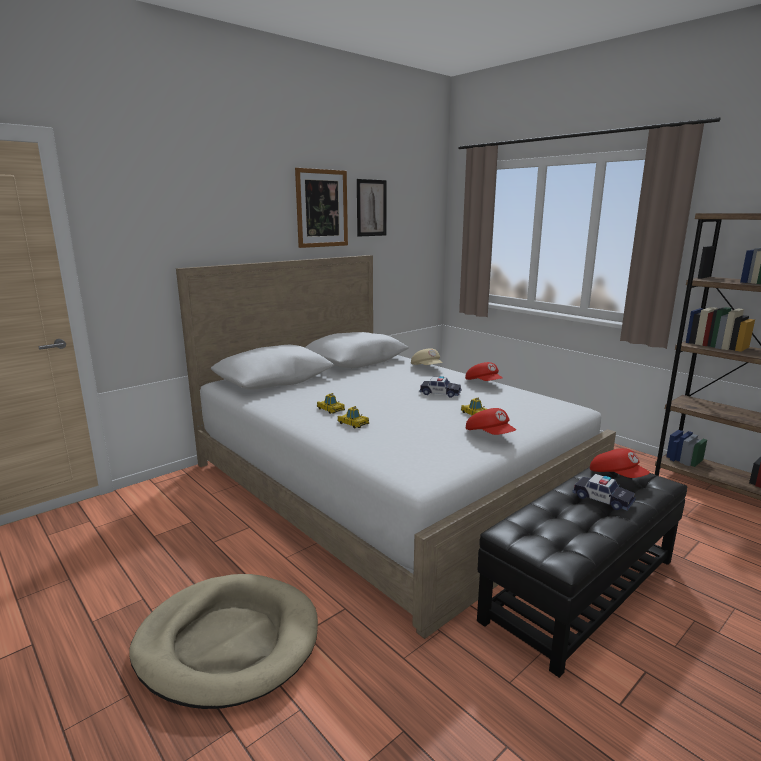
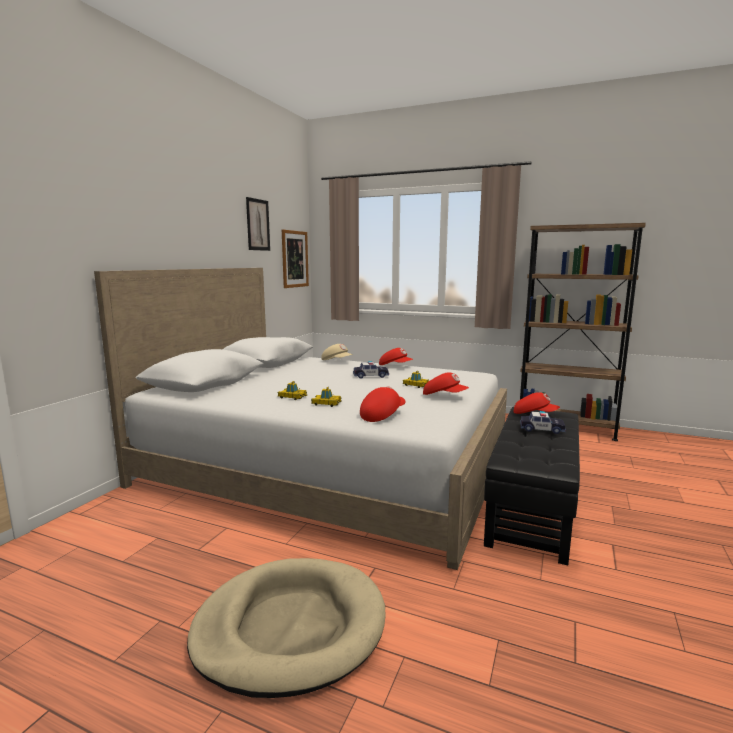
camera: 25 degrees left, 5 degrees down
picture [295,168,348,248] -> picture moved to [282,230,309,288]
none -> red cap [360,386,405,422]

